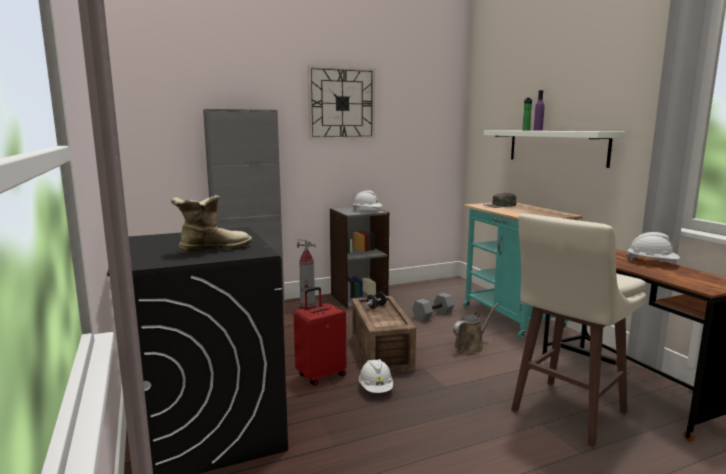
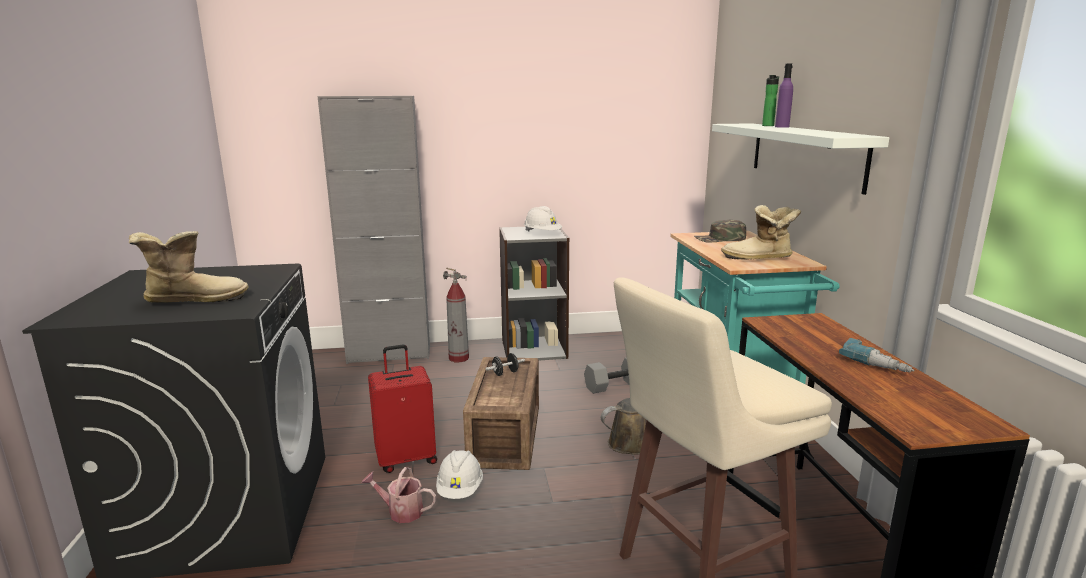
camera: 15 degrees right, 5 degrees up
wall clock [308,65,375,140] -> none
white hard hat [626,232,680,260] -> power drill [839,338,914,372]
none -> watering can [362,467,436,523]
none -> boot [721,205,801,260]

